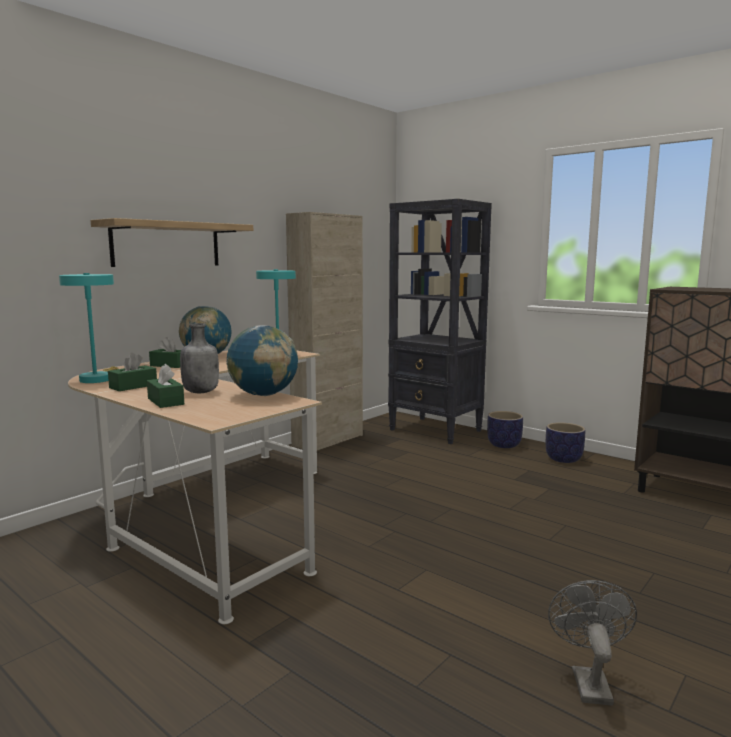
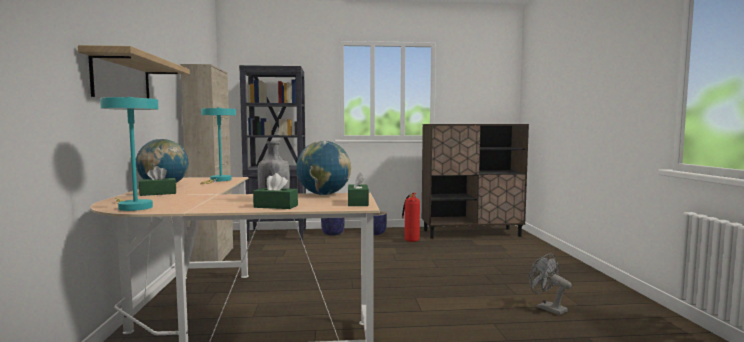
camera: 45 degrees left, 5 degrees down
green tissue box [108,353,157,391] -> green tissue box moved to [348,171,369,206]
none -> fire extinguisher [402,193,420,242]

